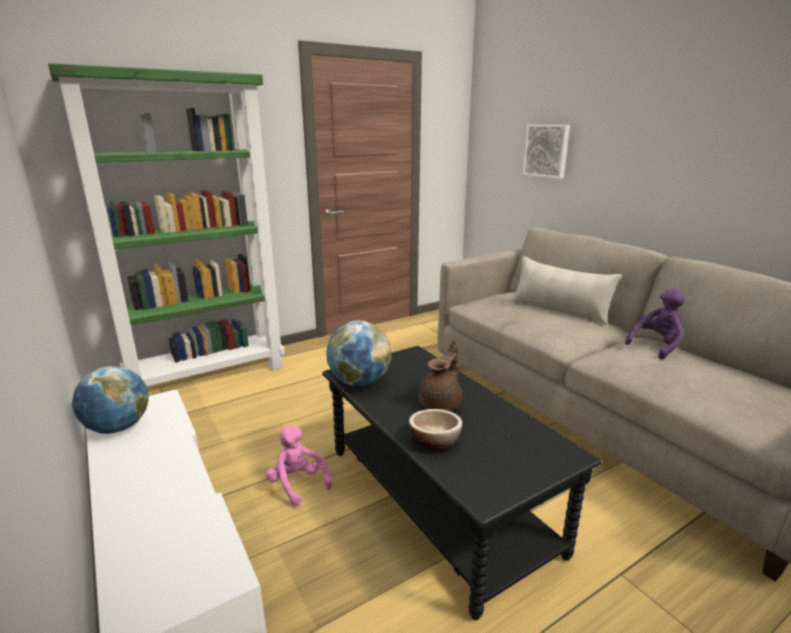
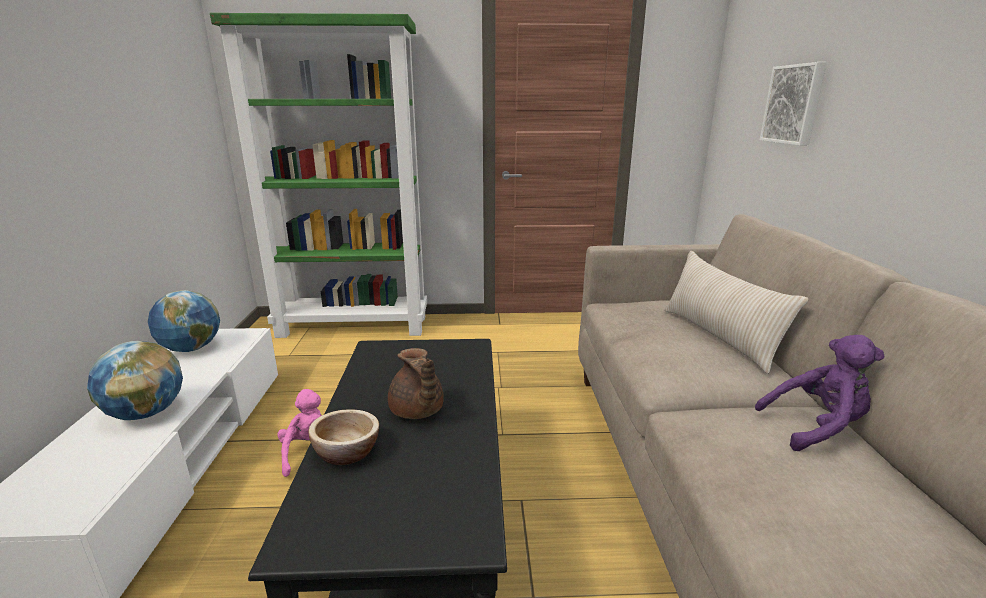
camera: 30 degrees right, 0 degrees up
globe [326,320,391,386] -> globe moved to [87,341,183,420]
brown teapot [419,340,462,411] -> brown teapot turned 90 degrees clockwise [388,348,444,419]

